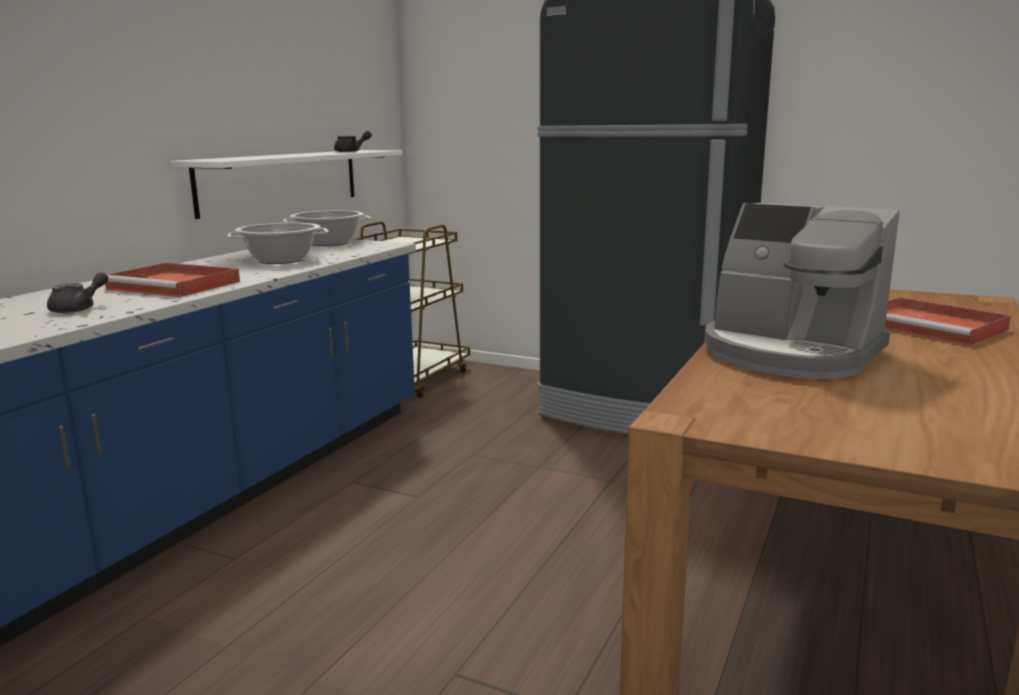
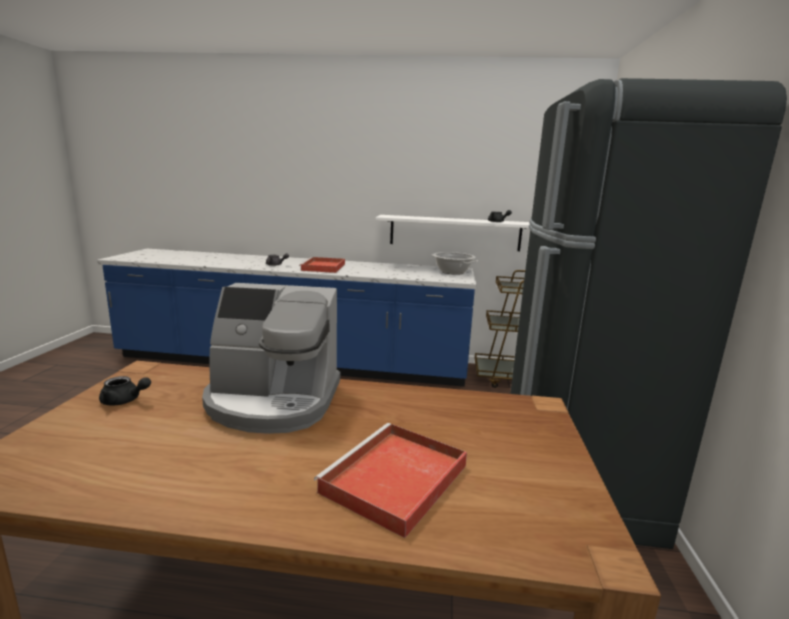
camera: 70 degrees right, 0 degrees up
cooking pot [228,223,329,264] -> none
coffee machine [704,203,900,379] -> coffee machine turned 105 degrees counterclockwise [202,283,340,434]
none -> black teapot [99,376,151,406]

